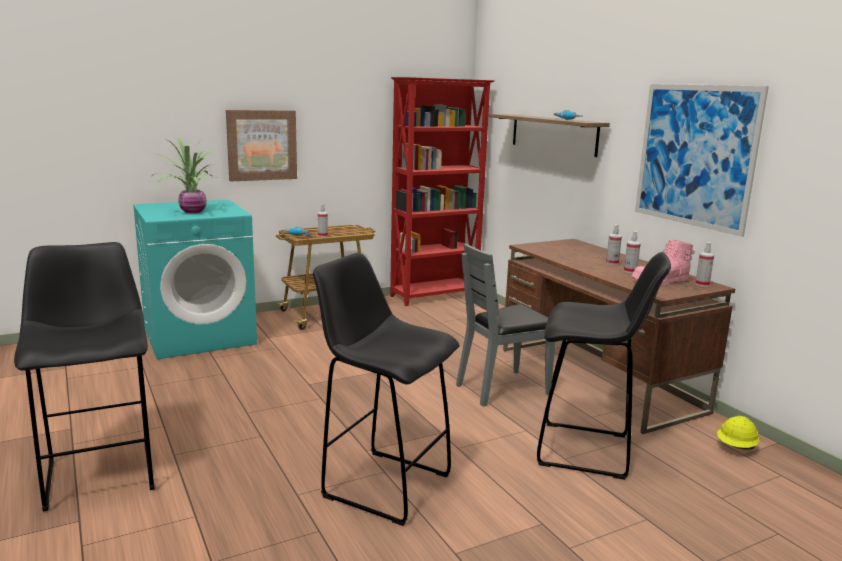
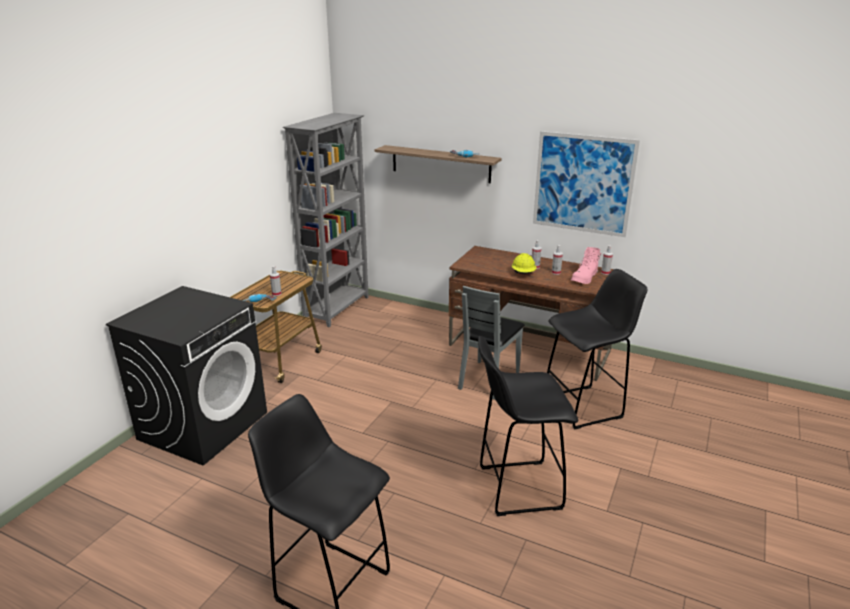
camera: 35 degrees left, 10 degrees up
turquoise washing machine [133,200,257,359] -> black washing machine [106,286,267,466]
potted plant [153,137,228,213] -> none
picture [226,110,297,182] -> none
red bookcase [390,77,495,306] -> grey bookcase [283,113,369,327]
yellow hard hat [717,416,759,450] -> yellow hard hat moved to [512,253,536,274]

